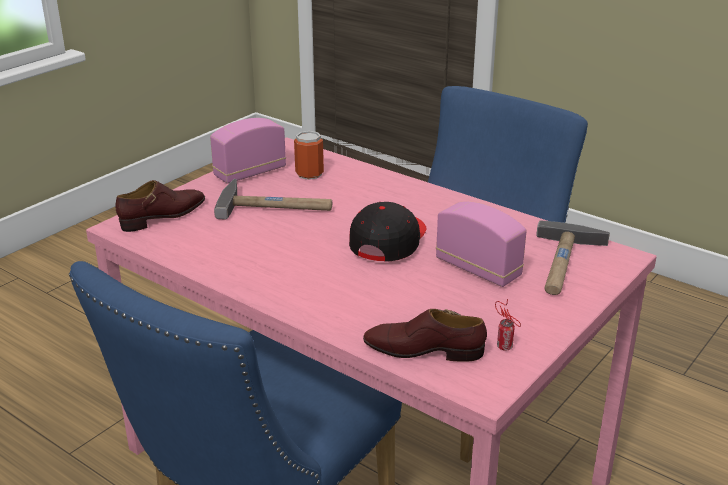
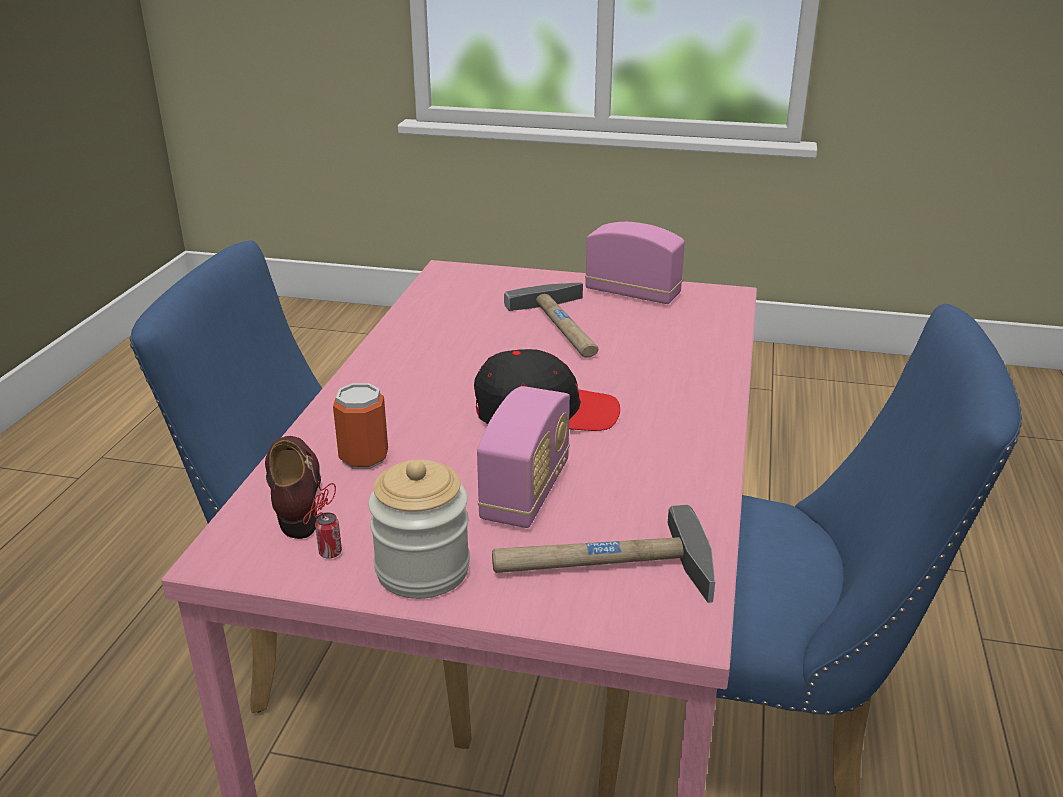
camera: 65 degrees right, 0 degrees up
brown shoe [115,180,205,232] -> none
can [294,131,324,180] -> can moved to [333,383,388,469]
none -> jar [368,460,470,599]

